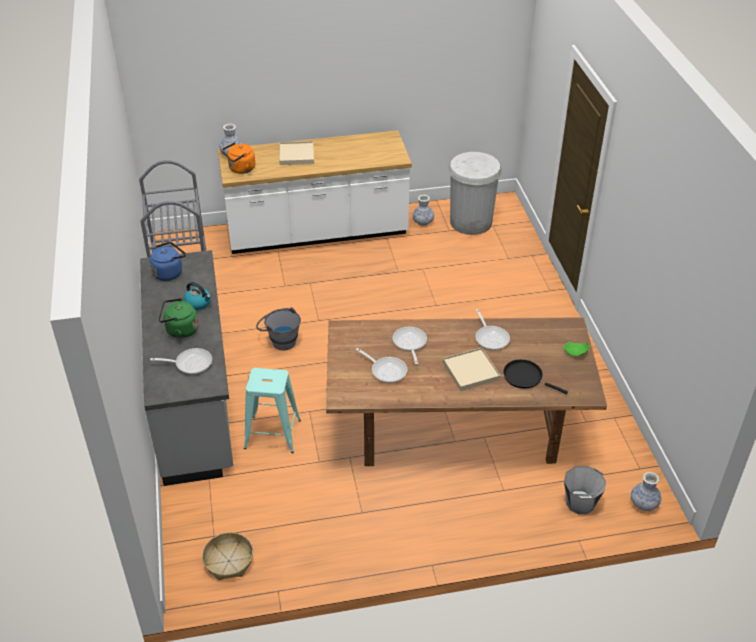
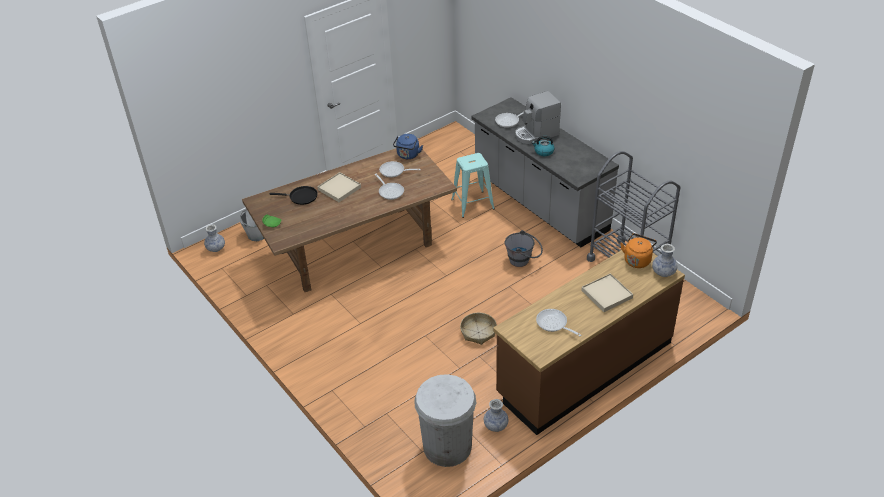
camera: 155 degrees right, 0 degrees up
blue kettle [150,242,186,281] -> blue kettle moved to [393,134,423,159]
green kettle [159,298,198,338] -> coffee machine [515,91,561,144]
basket [202,532,253,580] -> basket moved to [460,313,497,345]
white counter [218,130,412,254] -> brown counter [493,250,685,435]
frying pan [475,309,510,350] -> frying pan moved to [536,309,581,336]

